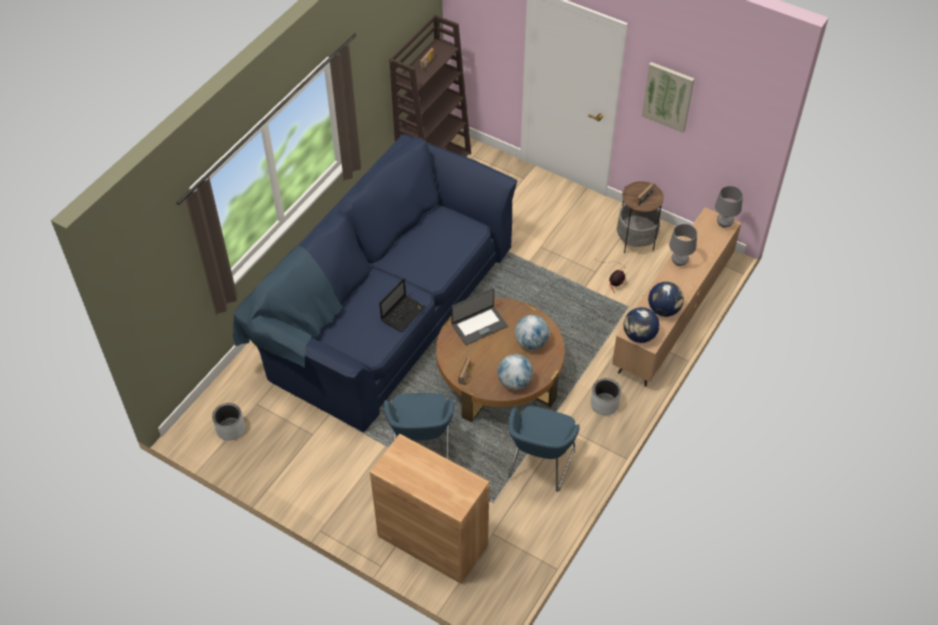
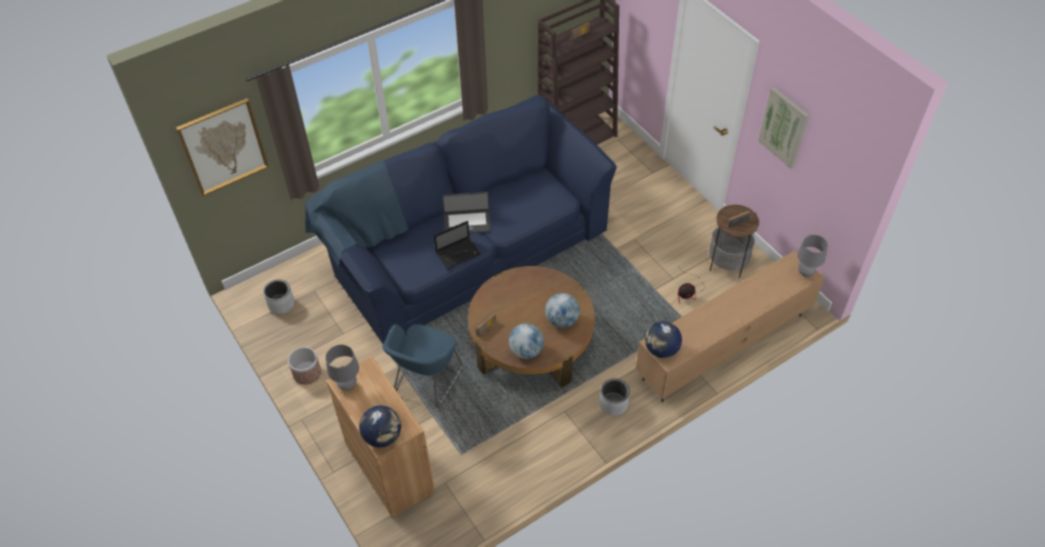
camera: 25 degrees right, 0 degrees up
laptop [451,288,508,345] -> laptop moved to [442,192,491,234]
blue armchair [508,406,580,492] -> none
globe [648,282,684,317] -> globe moved to [359,405,401,447]
grey table lamp [669,224,697,266] -> grey table lamp moved to [326,345,359,391]
none -> picture [176,98,269,196]
none -> planter [288,347,321,385]

